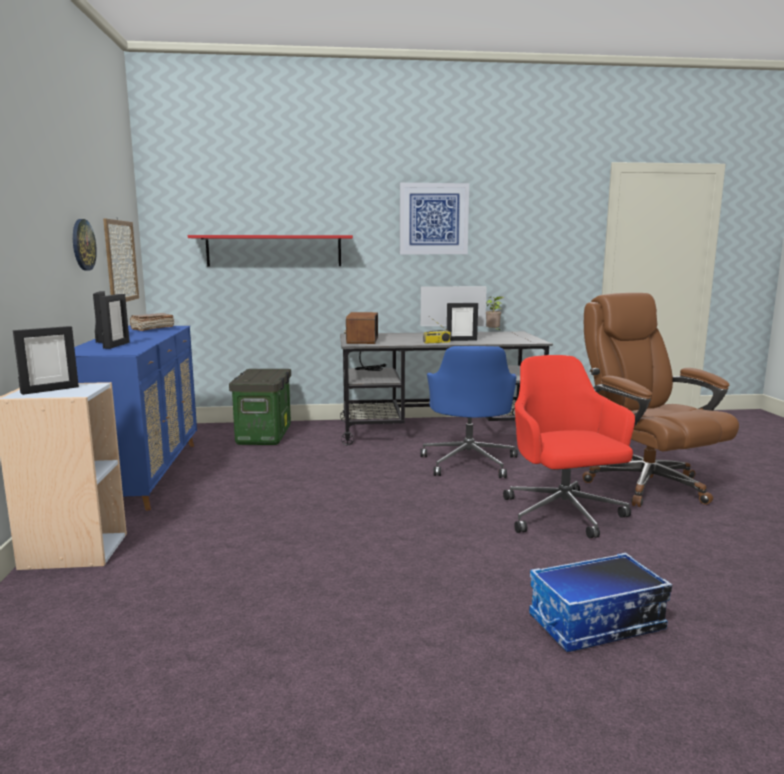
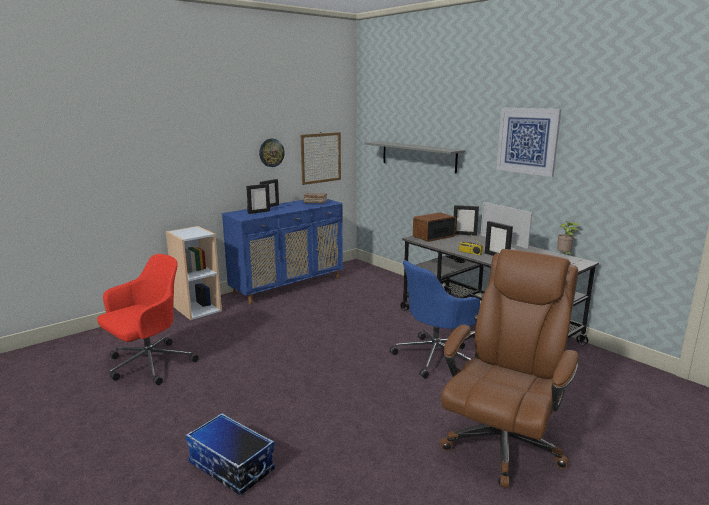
camera: 55 degrees right, 5 degrees up
picture frame [13,326,79,395] -> picture frame moved to [454,205,479,236]
red shelf [188,235,353,267] -> grey shelf [364,141,465,173]
storage box [229,369,291,445] -> none
red office chair [503,355,635,538] -> red office chair moved to [97,254,199,385]

